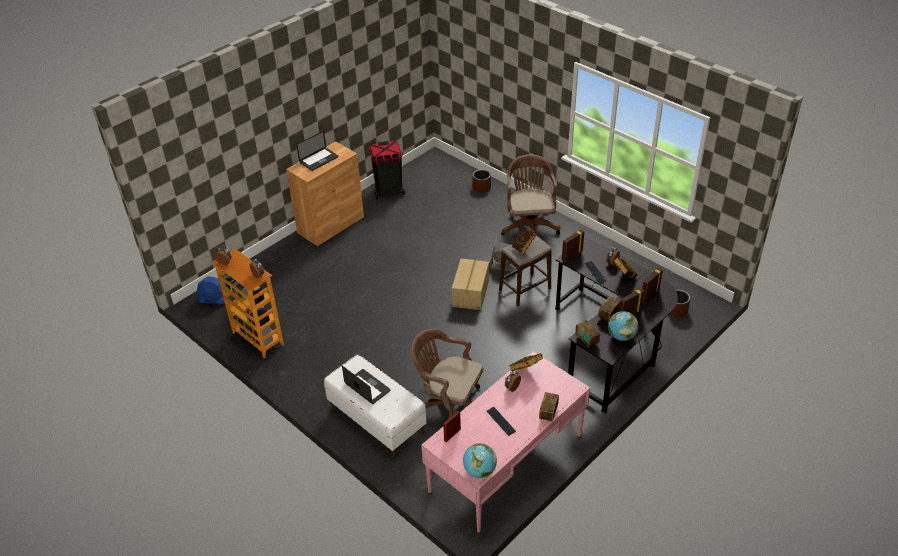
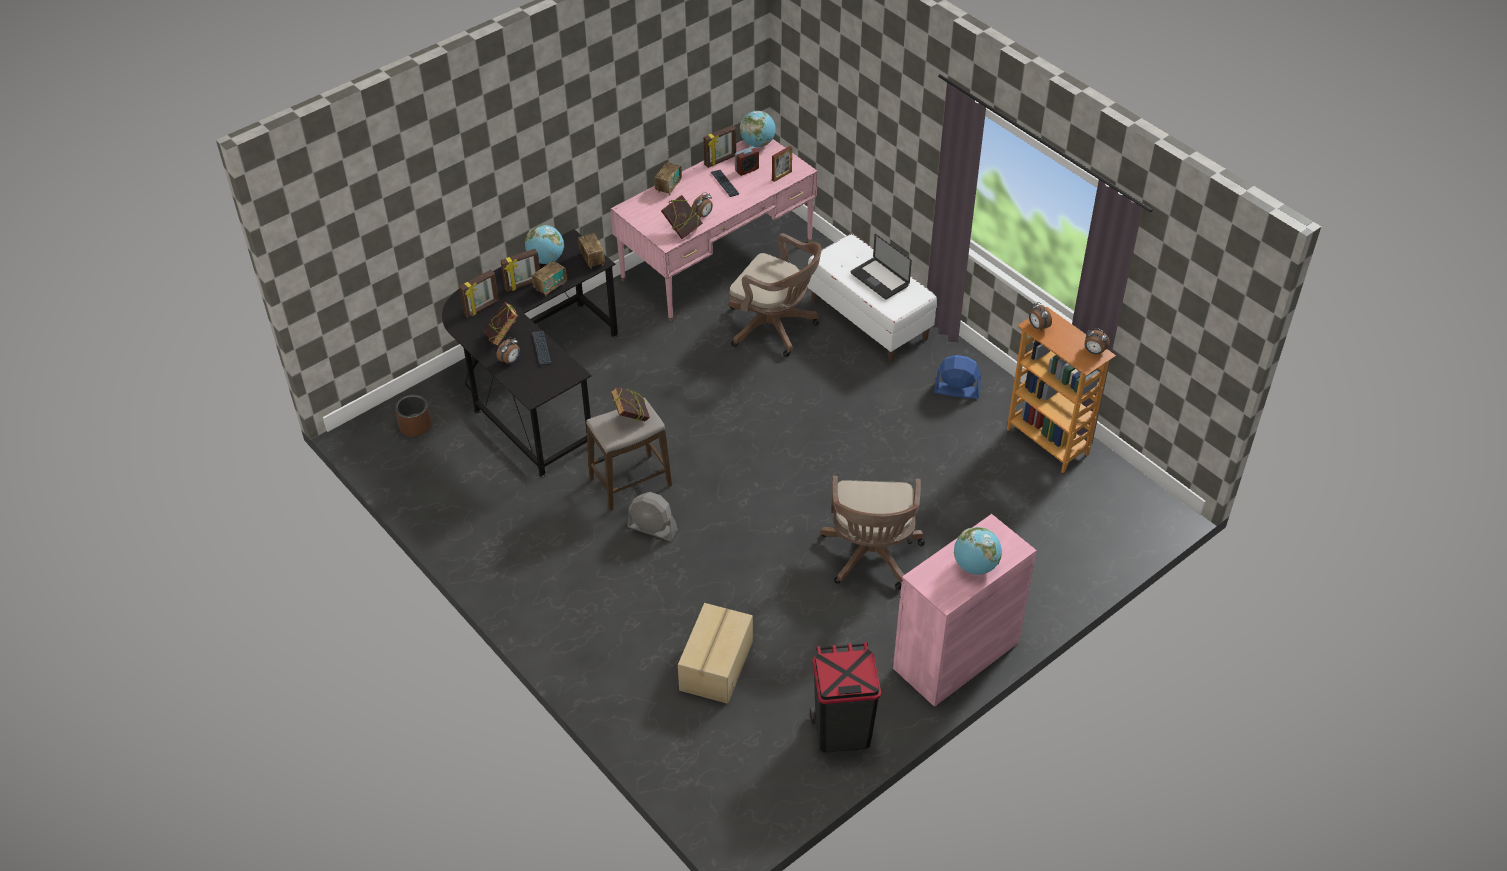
camera: 175 degrees left, 5 degrees up
blue fan [197,277,230,304] -> blue fan moved to [934,355,981,399]
brown cabinet [286,142,364,246] -> pink cabinet [893,514,1037,707]
laptop [296,131,338,171] -> globe [954,527,1002,575]
cardboard box [452,258,489,310] -> cardboard box moved to [678,603,753,704]
brown planter [472,169,491,193] -> none
brown office chair [501,154,560,235] -> brown office chair moved to [820,476,925,590]
picture frame [562,230,584,262] -> picture frame moved to [704,125,736,168]
none -> alarm clock [735,146,759,176]

